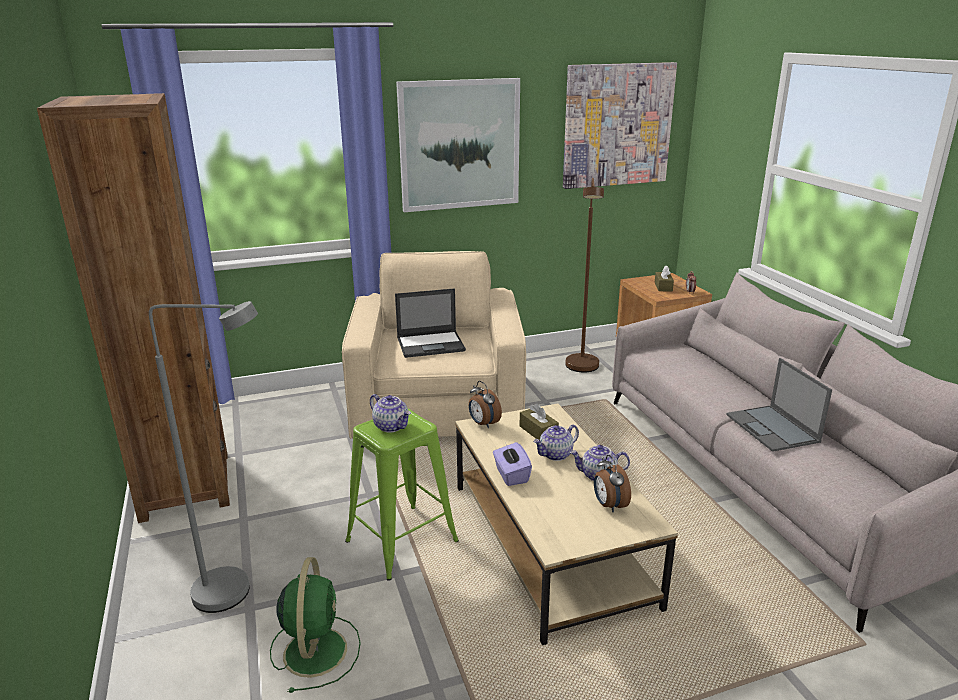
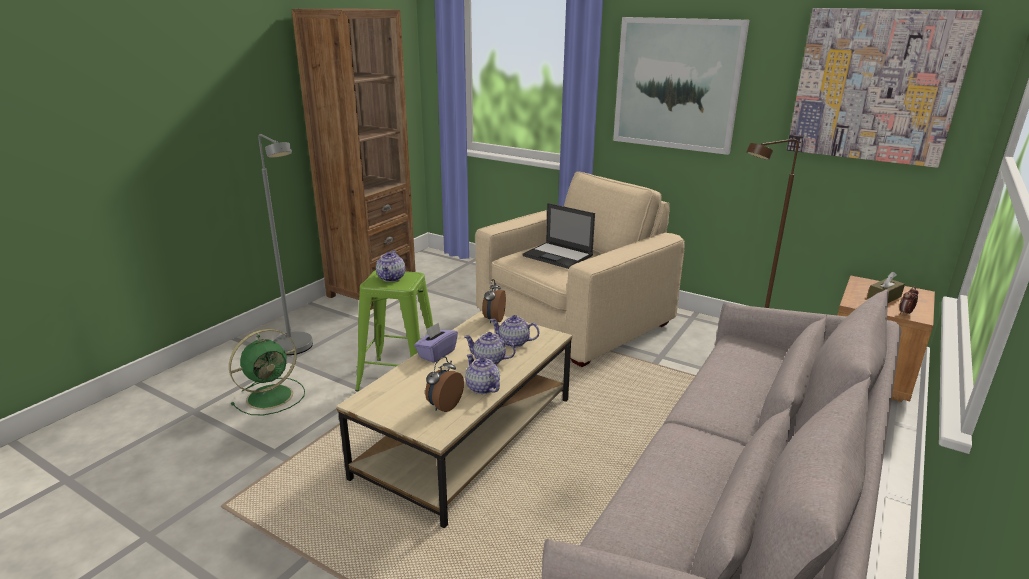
camera: 50 degrees right, 0 degrees up
brown tissue box [520,403,559,440] -> teapot [490,315,540,347]
laptop [726,358,832,452] -> none

